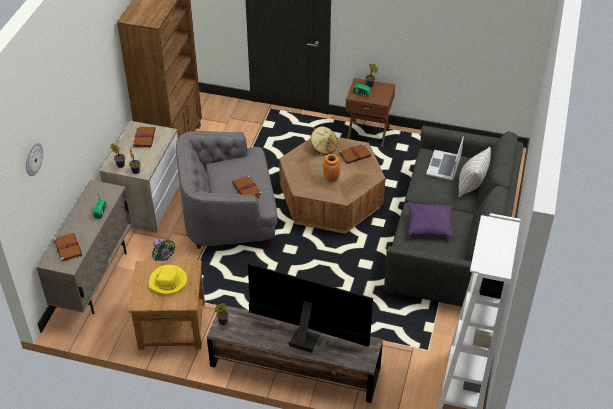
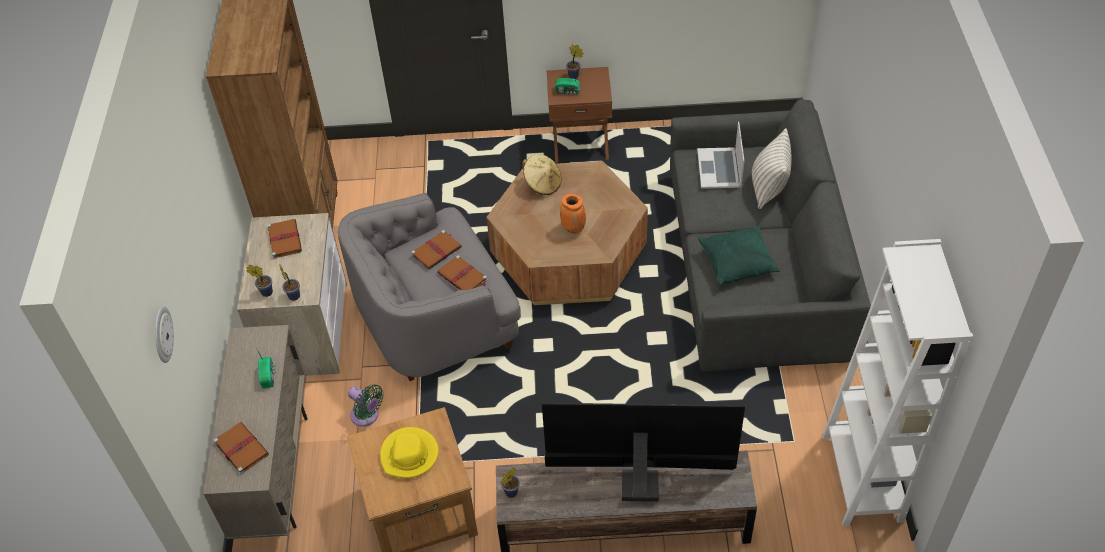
camera: 15 degrees left, 5 degrees up
brown book [339,144,371,164] -> brown book moved to [411,230,462,270]
purple pillow [408,203,453,237] -> green pillow [698,226,780,285]

